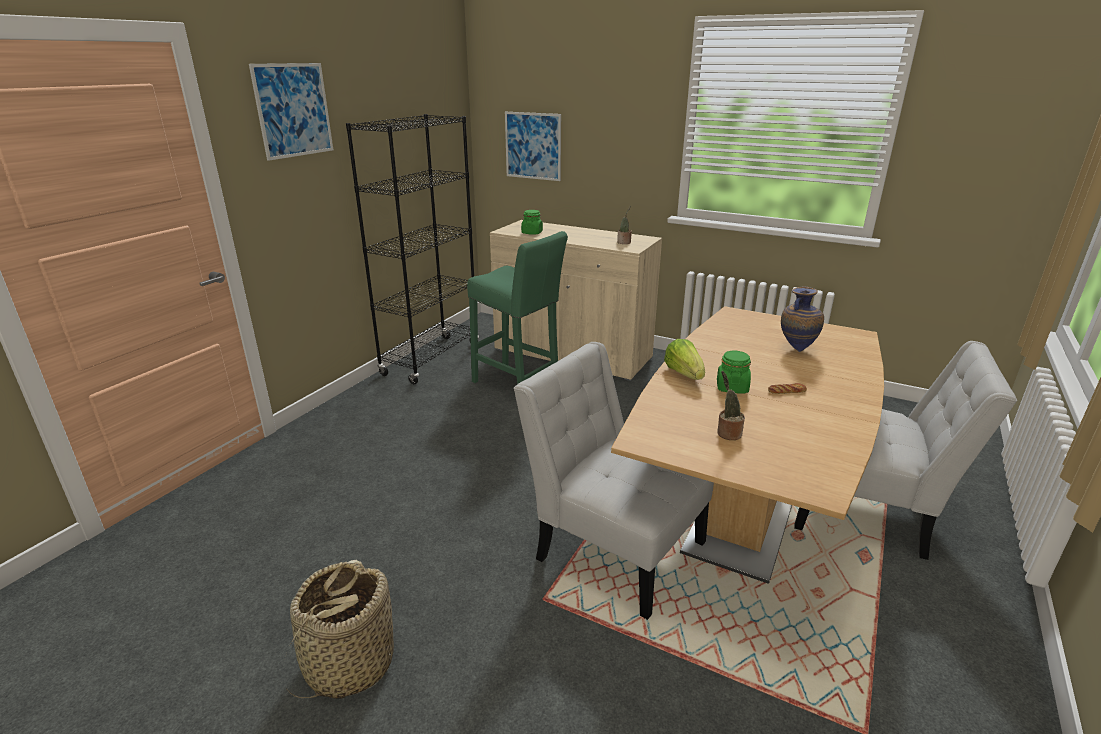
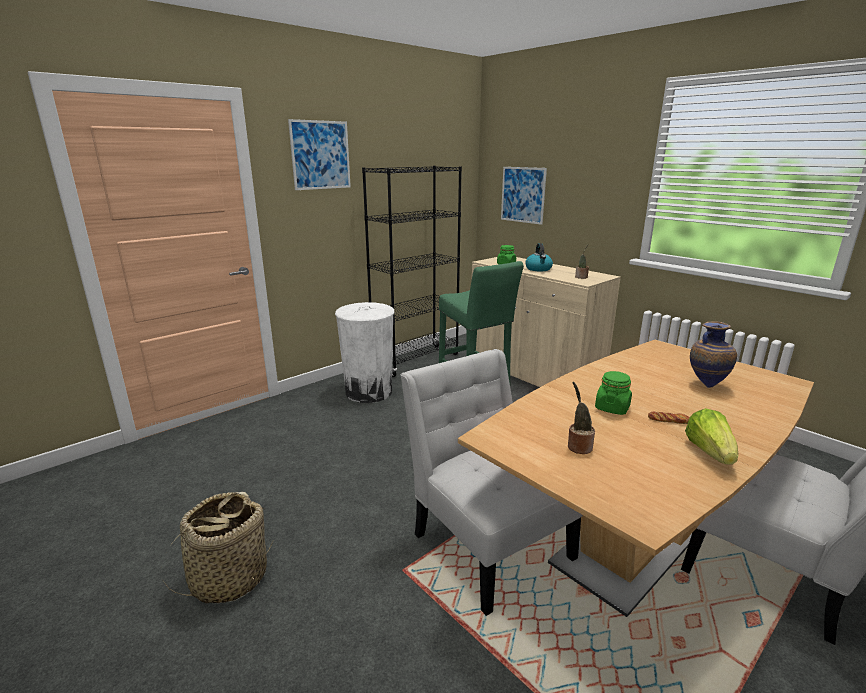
camera: 20 degrees right, 5 degrees down
lettuce [664,339,705,380] -> lettuce moved to [685,408,738,465]
none -> white trash can [335,302,394,403]
none -> kettle [525,243,553,271]

